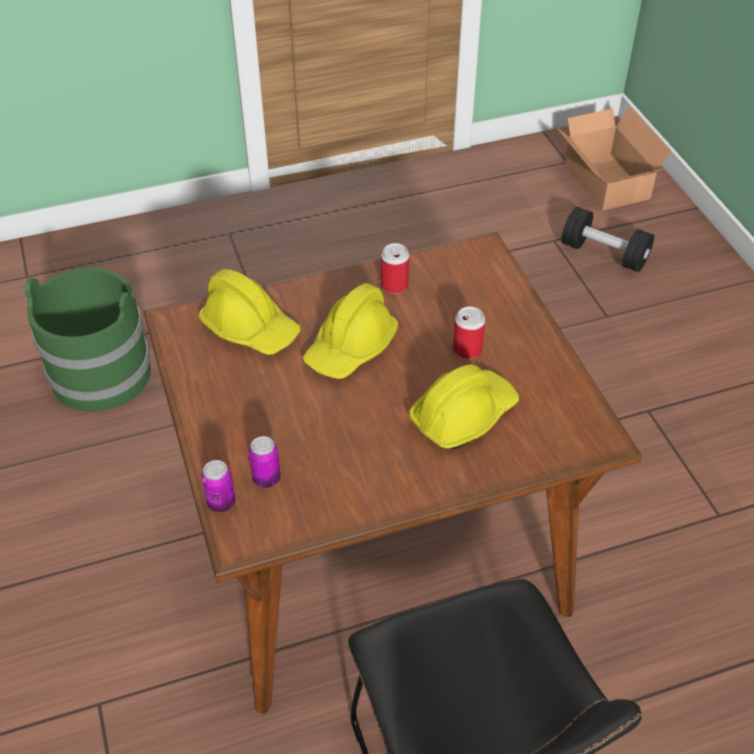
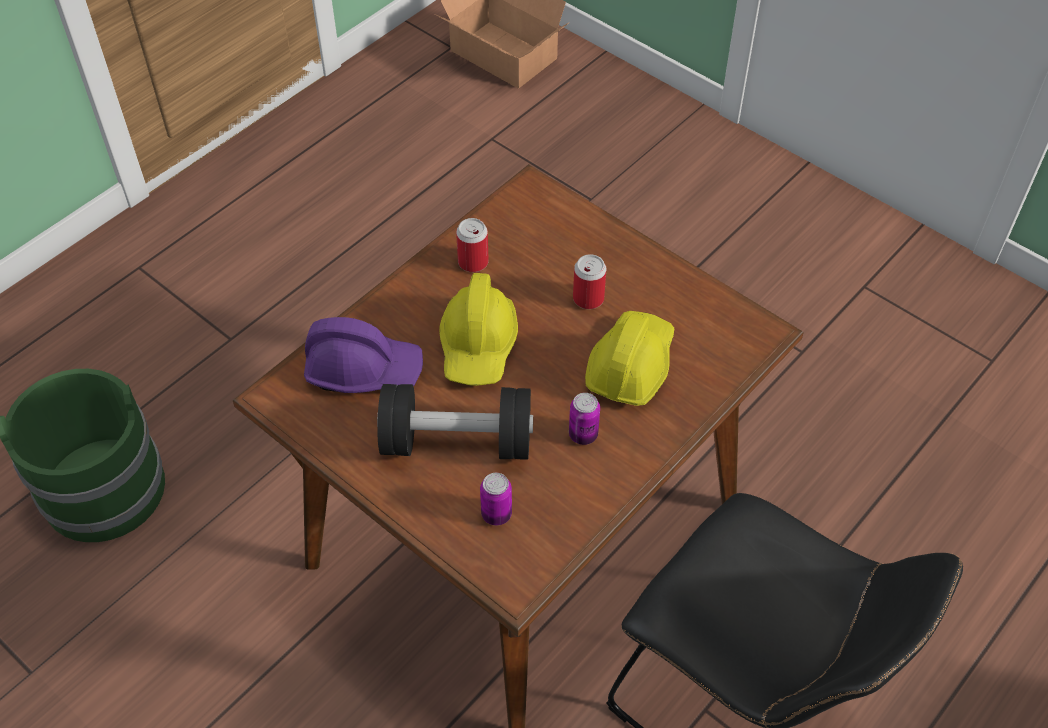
camera: 30 degrees left, 5 degrees up
yellow hard hat [199,269,301,355] -> purple hard hat [304,317,423,393]
can [201,460,235,513] -> can moved to [569,393,600,445]
black dumbbell [561,207,654,272] -> black dumbbell moved to [377,384,533,460]

